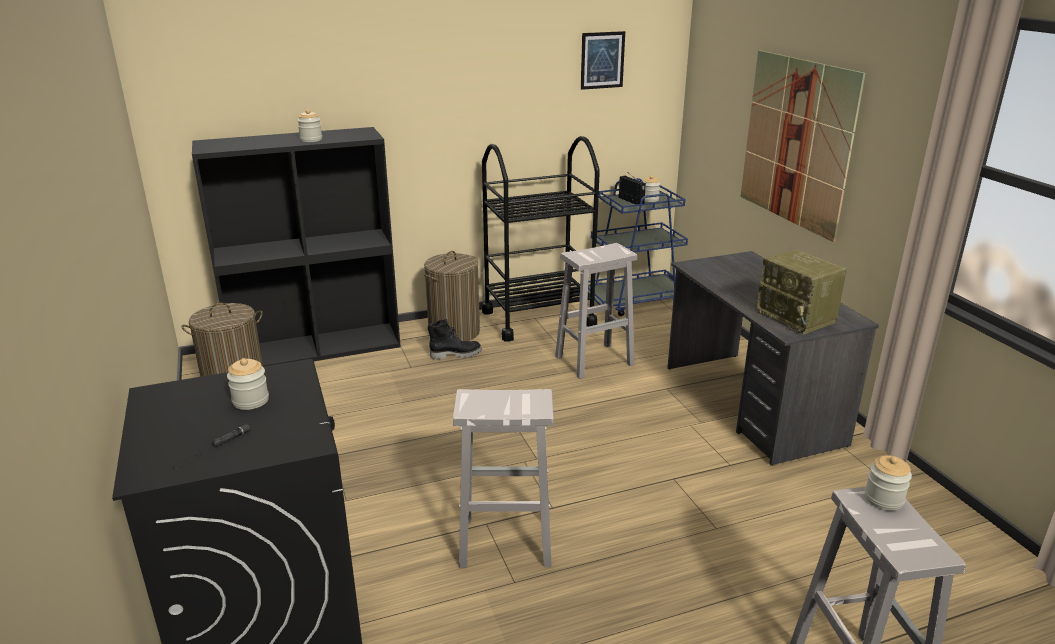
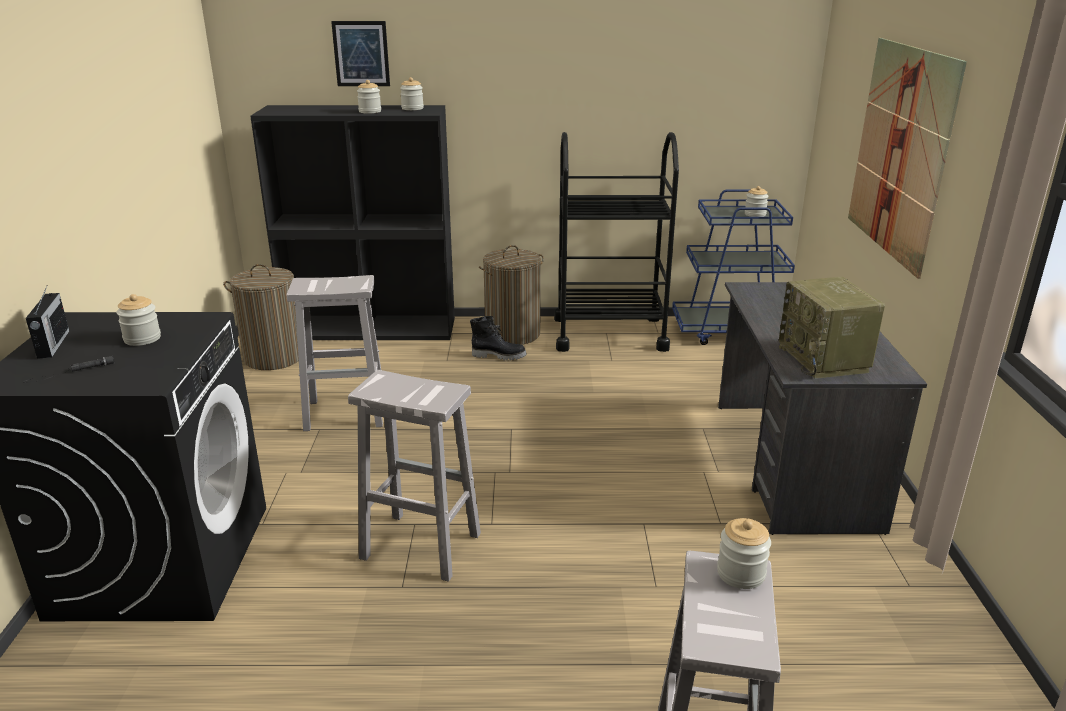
camera: 20 degrees right, 0 degrees up
white stool [555,243,637,379] -> white stool moved to [287,275,383,431]
picture [581,31,625,90] -> picture moved to [331,21,390,86]
radio [619,171,646,205] -> radio moved to [26,287,69,359]
none -> jar [400,77,424,110]

